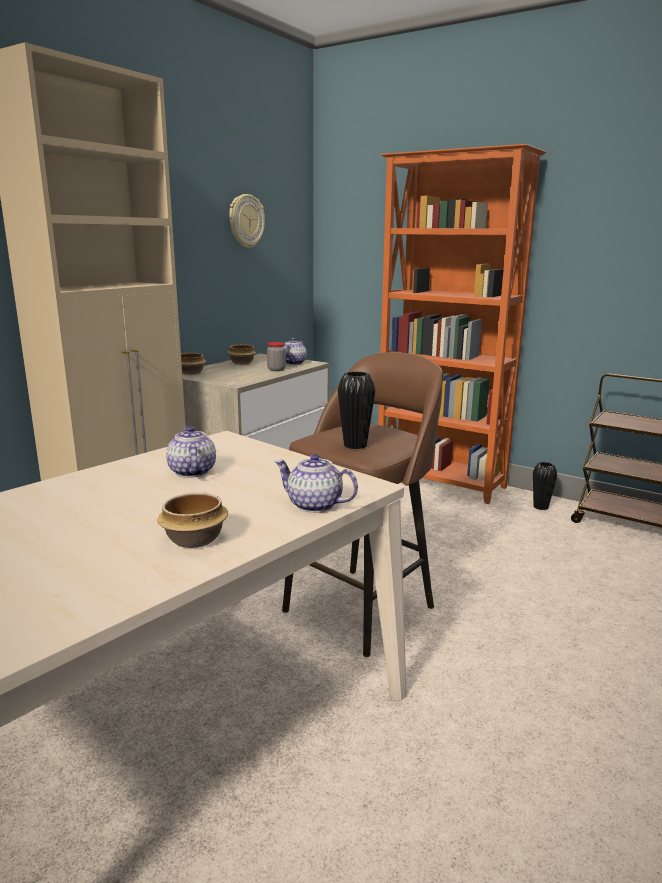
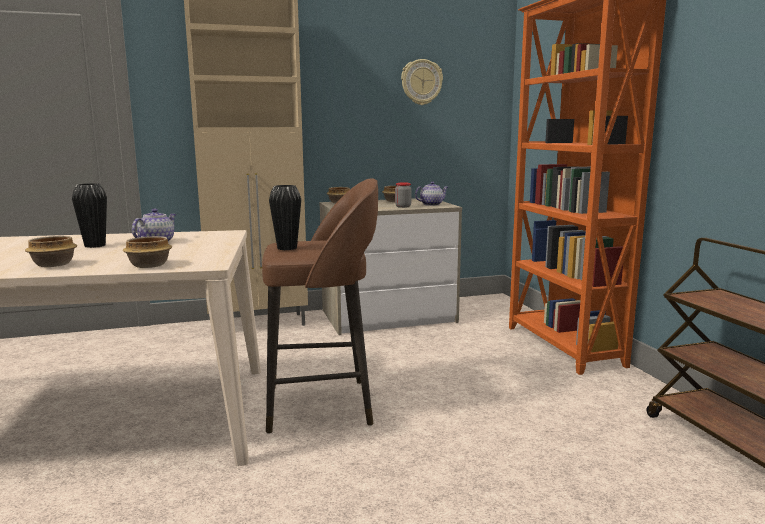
camera: 40 degrees right, 5 degrees down
teapot [275,454,358,513] -> bowl [123,236,172,268]
black vase [533,462,557,510] -> black vase moved to [72,183,107,248]

